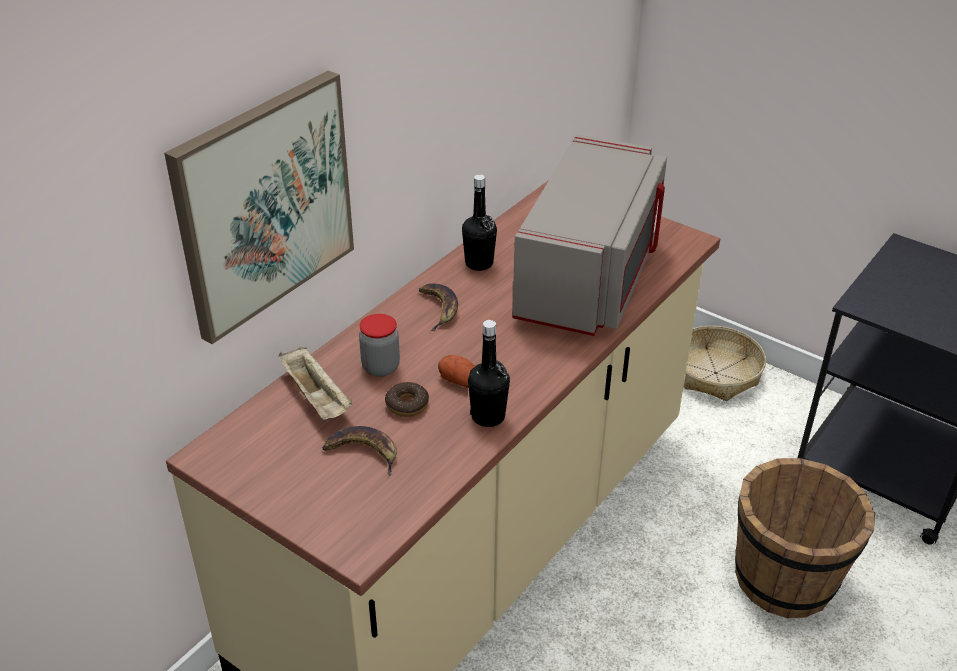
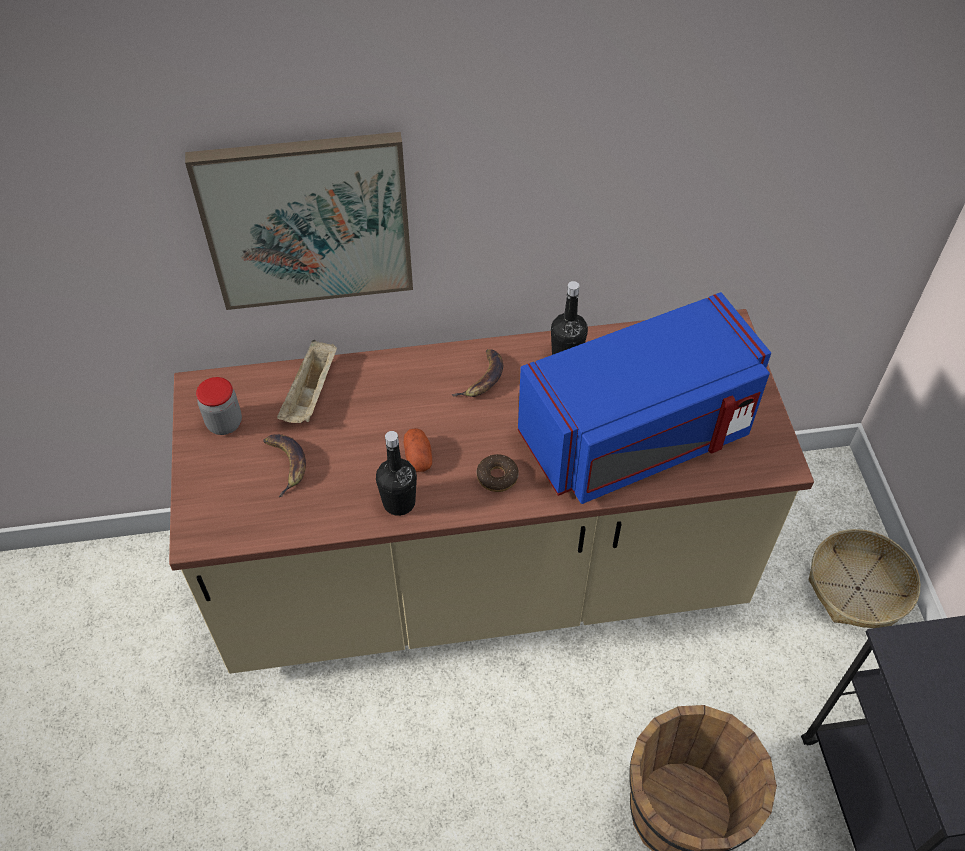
camera: 45 degrees right, 15 degrees up
jar [359,314,400,377] -> jar moved to [196,377,242,435]
donut [385,382,429,417] -> donut moved to [477,454,519,492]
grey microwave [512,135,667,336] -> blue microwave [518,292,771,504]

